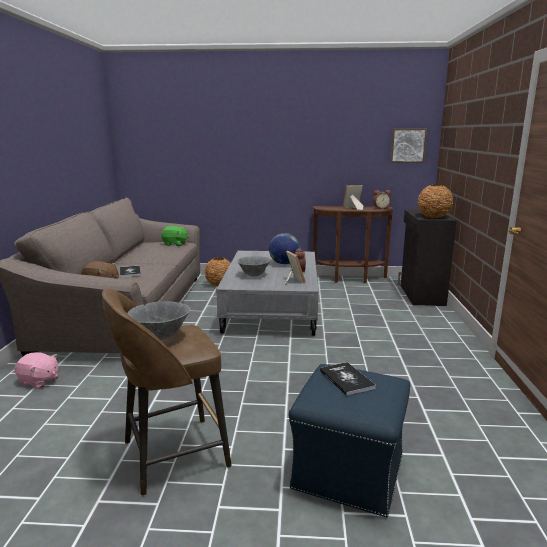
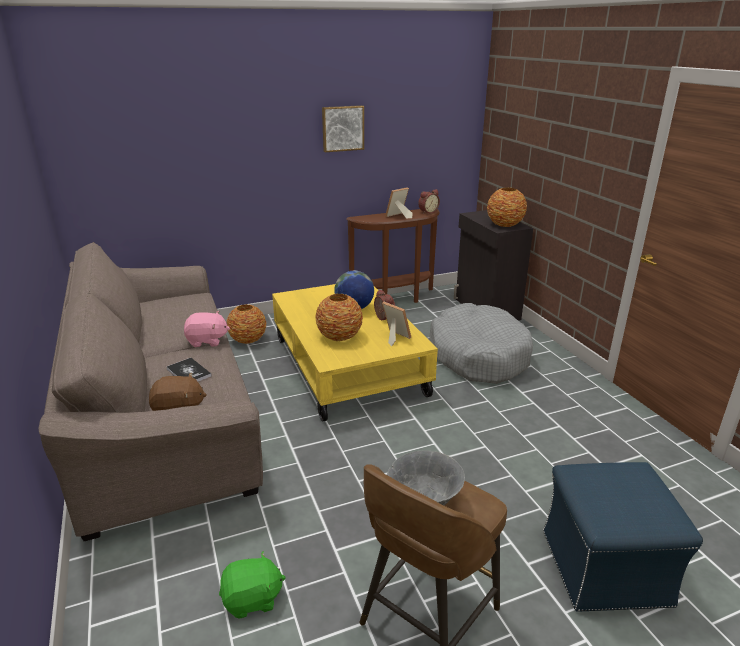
camera: 25 degrees left, 10 degrees up
pink plush toy [14,352,58,389] -> pink plush toy moved to [184,311,230,347]
green plush toy [161,226,189,246] -> green plush toy moved to [219,551,286,619]
grey coffee table [216,251,318,336] -> yellow coffee table [272,284,438,422]
grey bowl [237,256,270,276] -> vase [316,294,363,341]
book [320,362,376,396] -> none
picture [391,129,427,163] -> picture moved to [322,105,364,152]
none -> grey dog bed [429,303,533,384]

